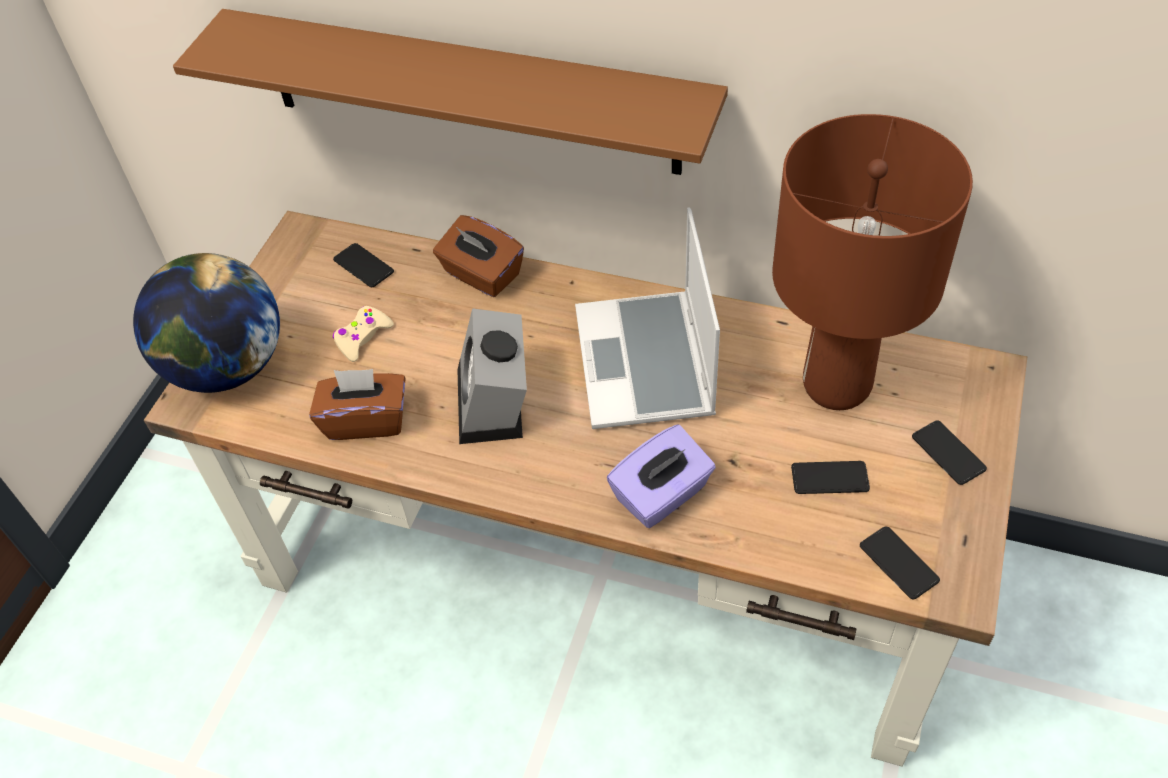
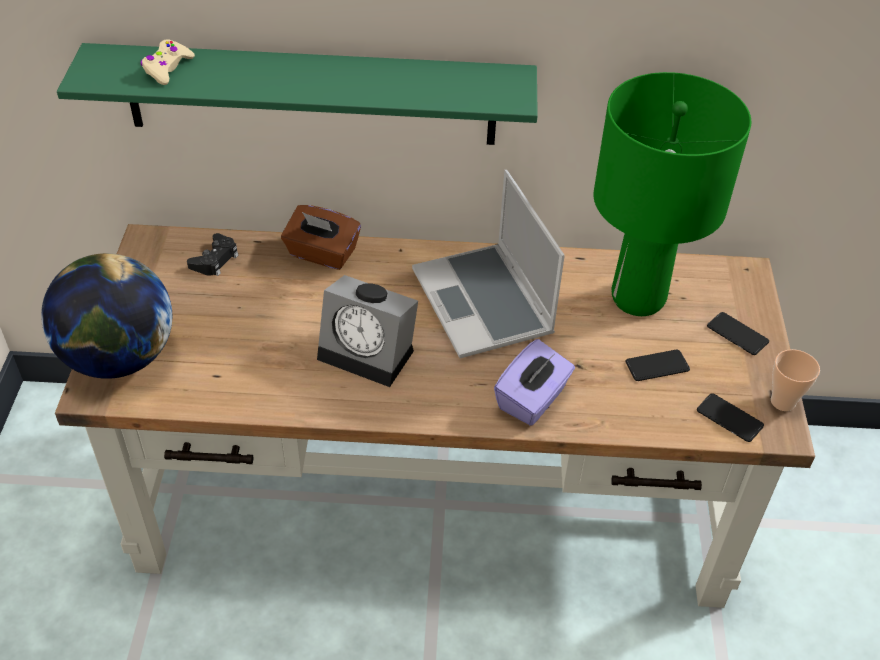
camera: 20 degrees left, 5 degrees down
brown shelf [173,9,728,175] -> green shelf [57,43,538,145]
brown tissue box [309,369,406,440] -> none
phone [333,243,394,287] -> black game controller [187,233,239,276]
beige game controller [333,306,394,362] -> beige game controller moved to [141,39,195,85]
alarm clock [458,308,527,444] -> alarm clock turned 45 degrees counterclockwise [317,275,418,387]
brown table lamp [772,114,973,410] -> green table lamp [594,72,751,316]
none -> cup [771,349,820,411]

